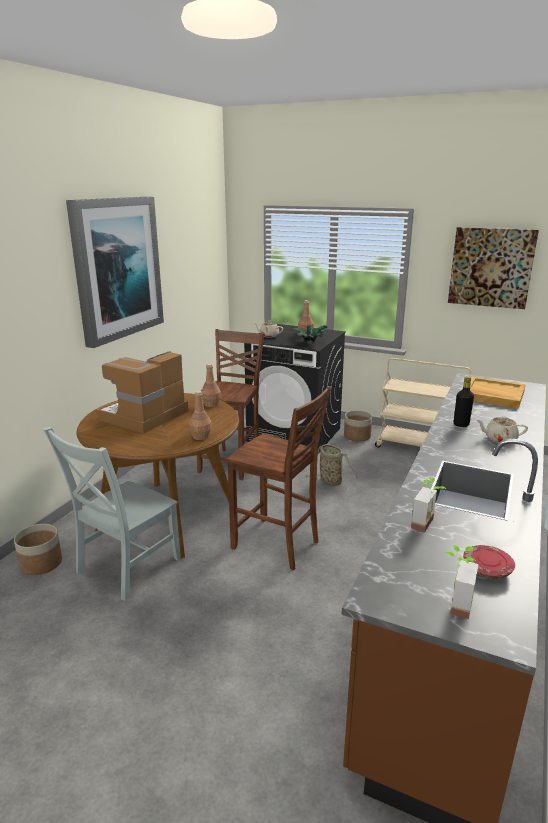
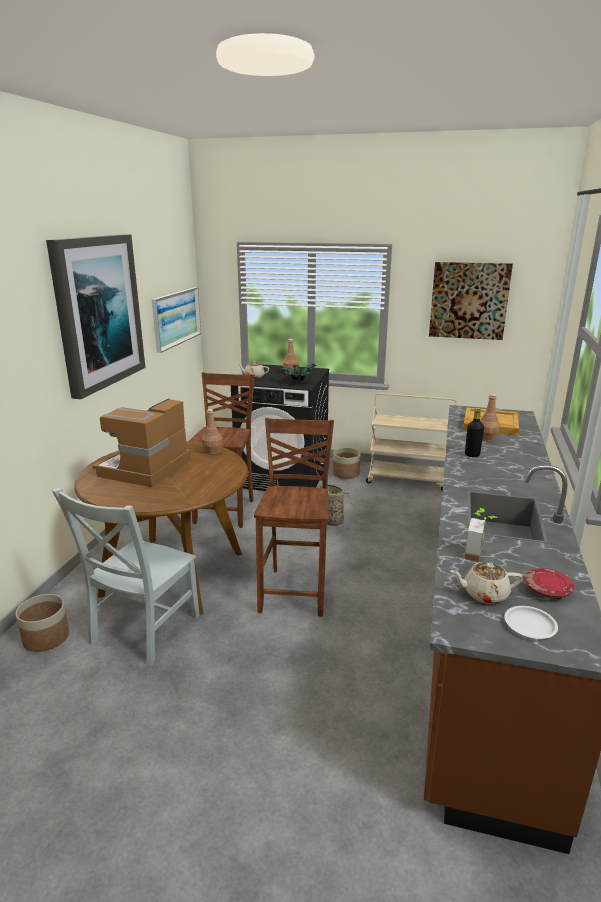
camera: 10 degrees left, 0 degrees up
brown bottle [189,391,212,440] -> brown bottle moved to [480,394,500,441]
brown chair [227,386,331,570] -> brown chair turned 105 degrees counterclockwise [254,418,334,617]
potted plant [446,545,479,619] -> white plate [505,606,558,639]
beige teapot [477,416,528,443] -> beige teapot moved to [451,562,523,604]
none -> picture [152,287,201,353]

